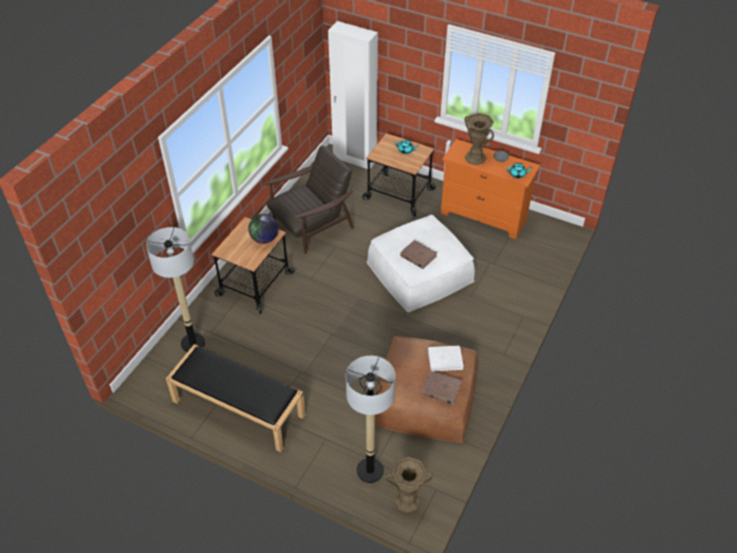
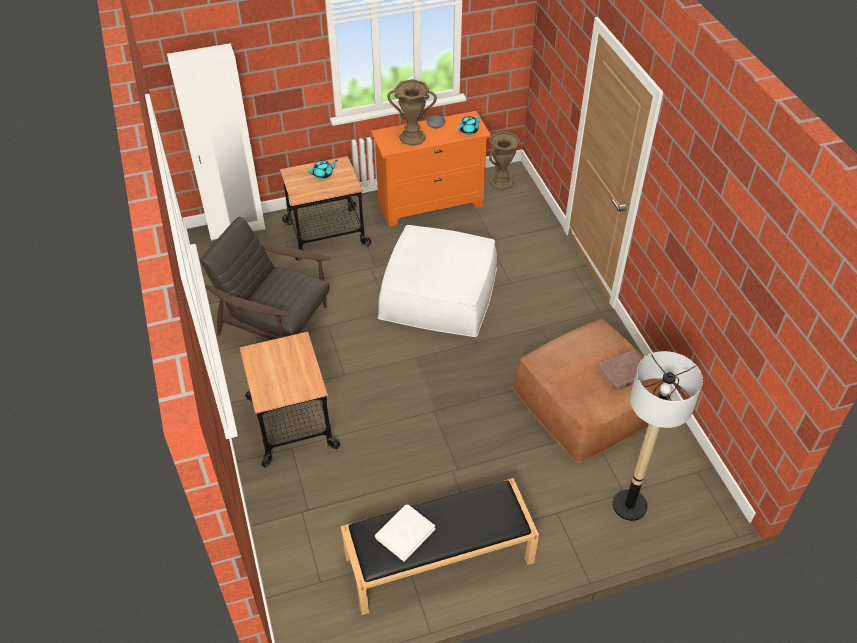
camera: 45 degrees left, 0 degrees up
floor lamp [146,227,205,352] -> none
globe [248,214,278,244] -> none
brown armchair [262,145,353,254] -> brown armchair turned 75 degrees counterclockwise [200,217,331,340]
brown vase [384,457,434,513] -> brown vase moved to [489,131,520,190]
brown book [400,240,437,269] -> none
white book [428,346,464,371] -> white book moved to [375,505,435,562]

